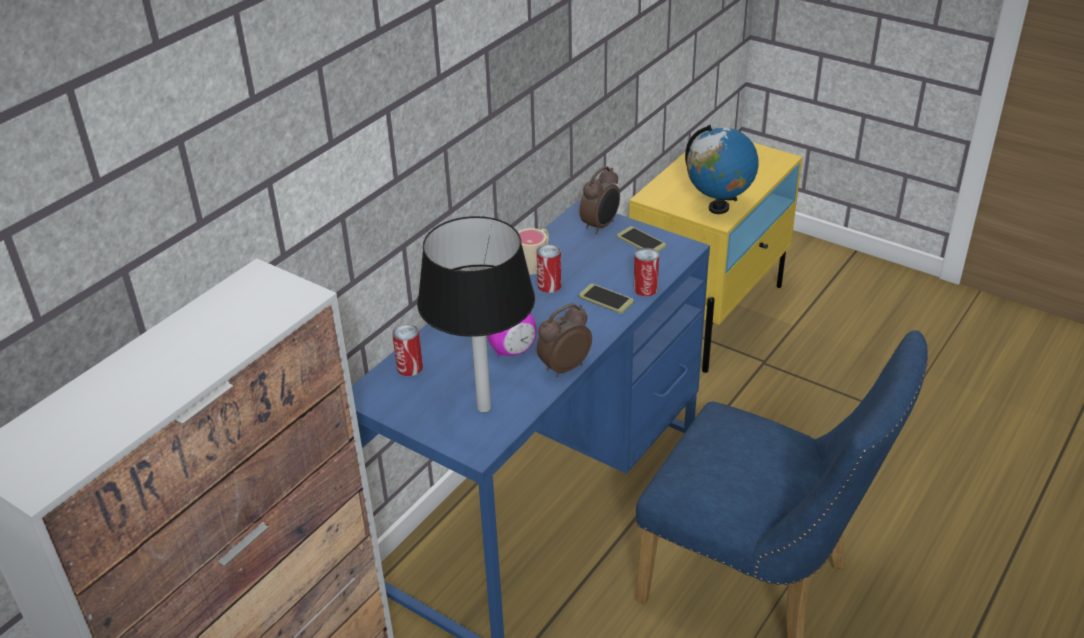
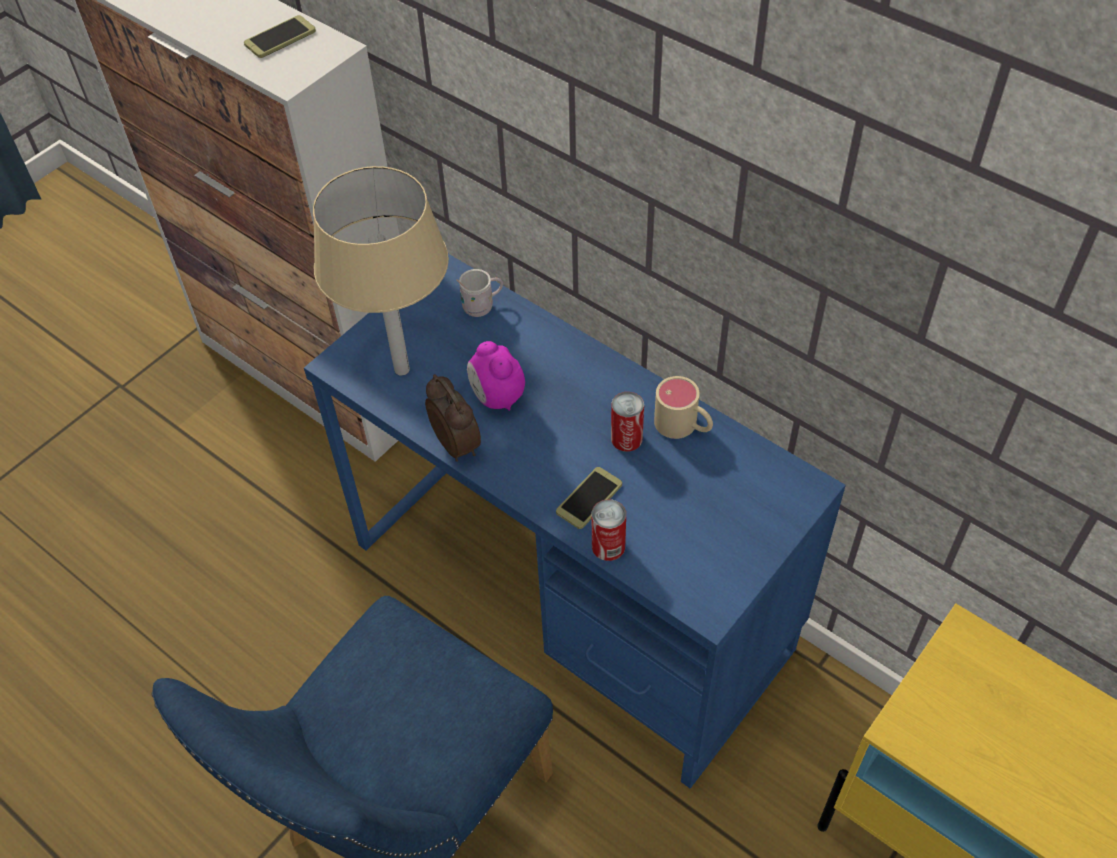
camera: 95 degrees right, 15 degrees up
can [392,324,423,376] -> white mug [456,269,503,317]
black table lamp [417,216,535,412] -> beige table lamp [313,166,449,376]
alarm clock [579,166,620,234] -> none
phone [617,226,666,252] -> phone moved to [244,15,316,58]
globe [685,125,759,214] -> none

